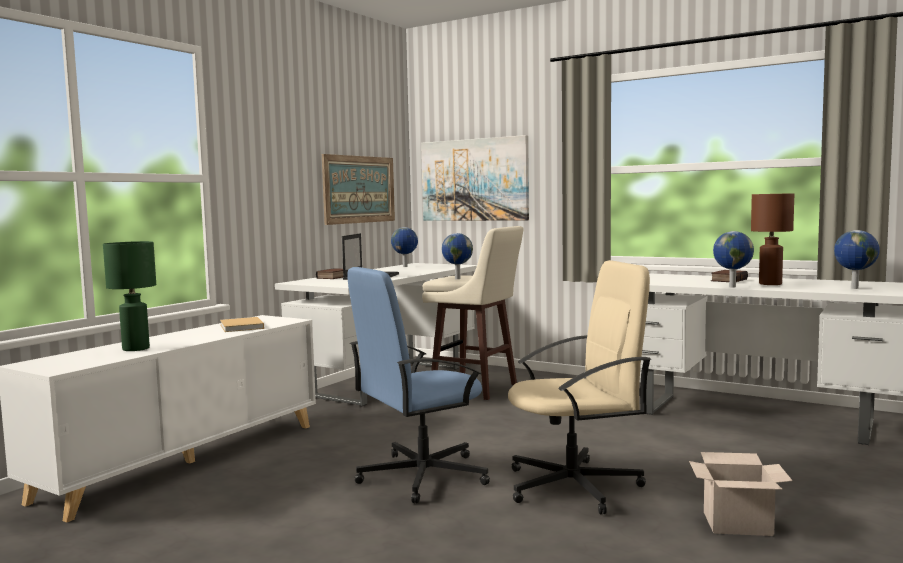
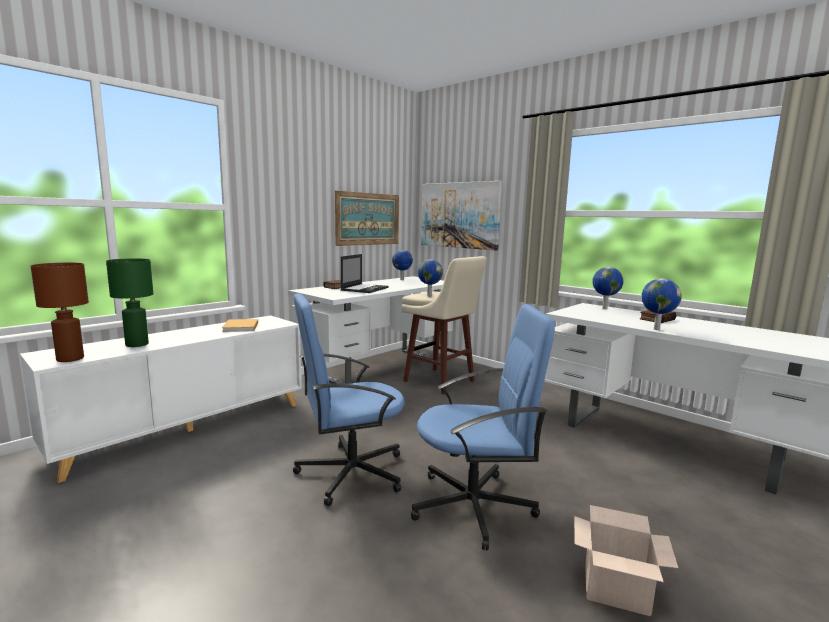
camera: 10 degrees right, 5 degrees up
beige office chair [508,260,651,514] -> blue office chair [411,304,555,550]
brown table lamp [751,193,794,285] -> brown table lamp moved to [31,263,89,362]
globe [834,230,880,289] -> globe moved to [592,267,624,309]

